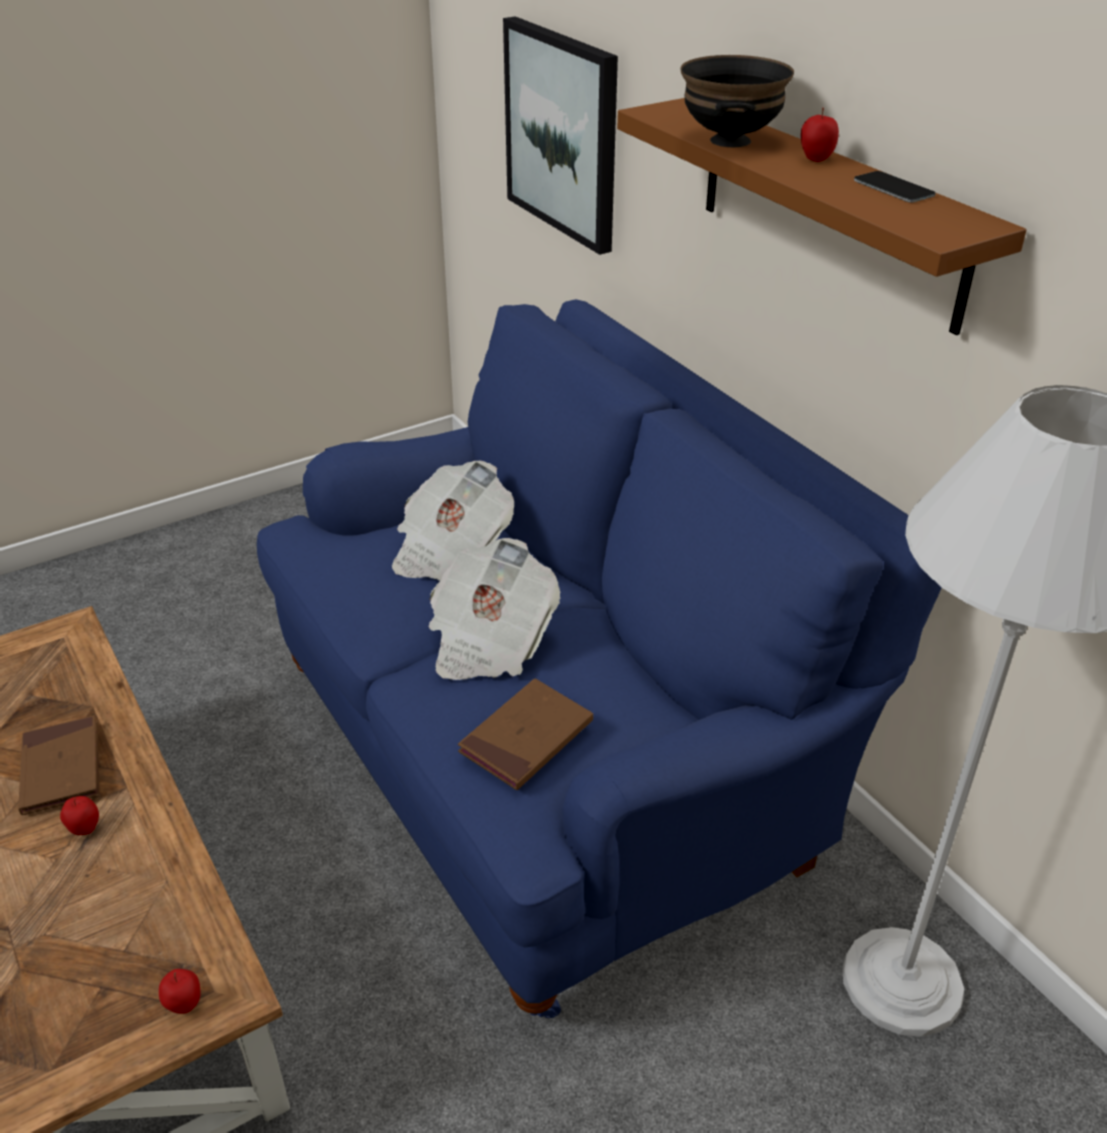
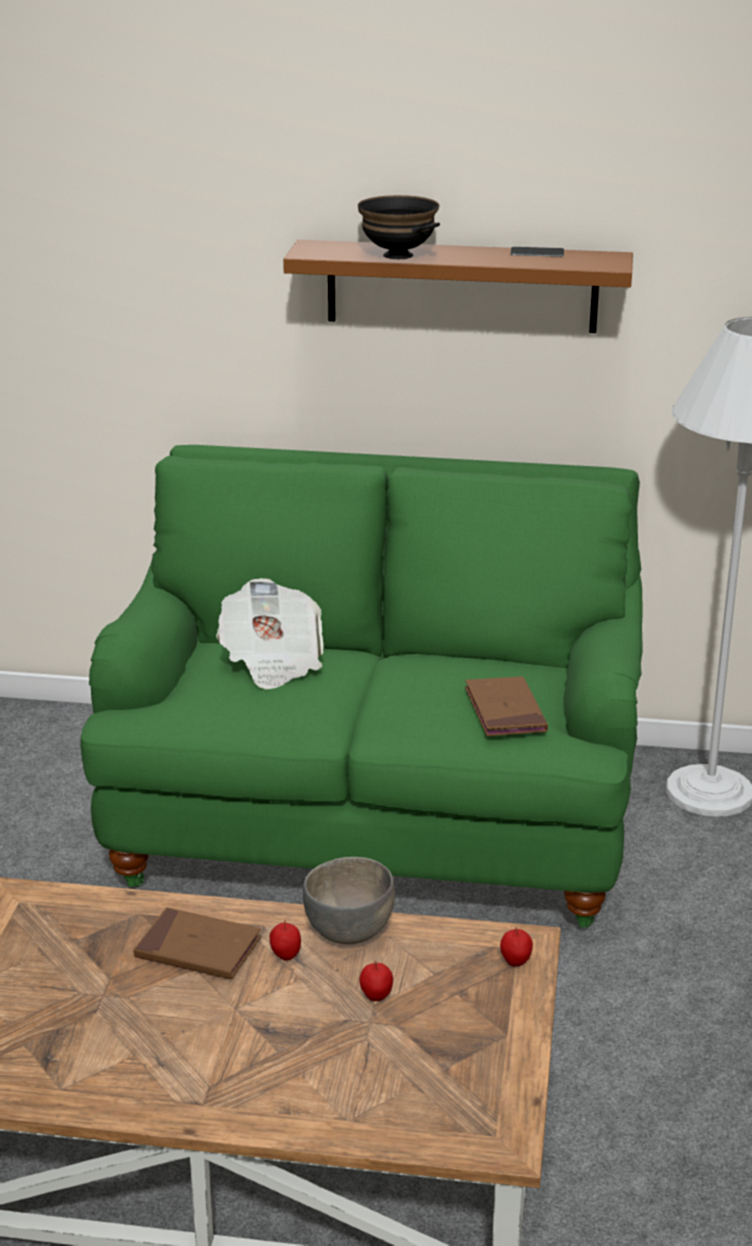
camera: 50 degrees left, 10 degrees down
blue sofa [257,299,942,1018] -> green sofa [80,445,643,928]
newspaper [428,538,560,680] -> none
picture [503,16,618,255] -> none
apple [801,108,839,162] -> apple moved to [359,961,393,1001]
none -> grey bowl [303,857,395,944]

